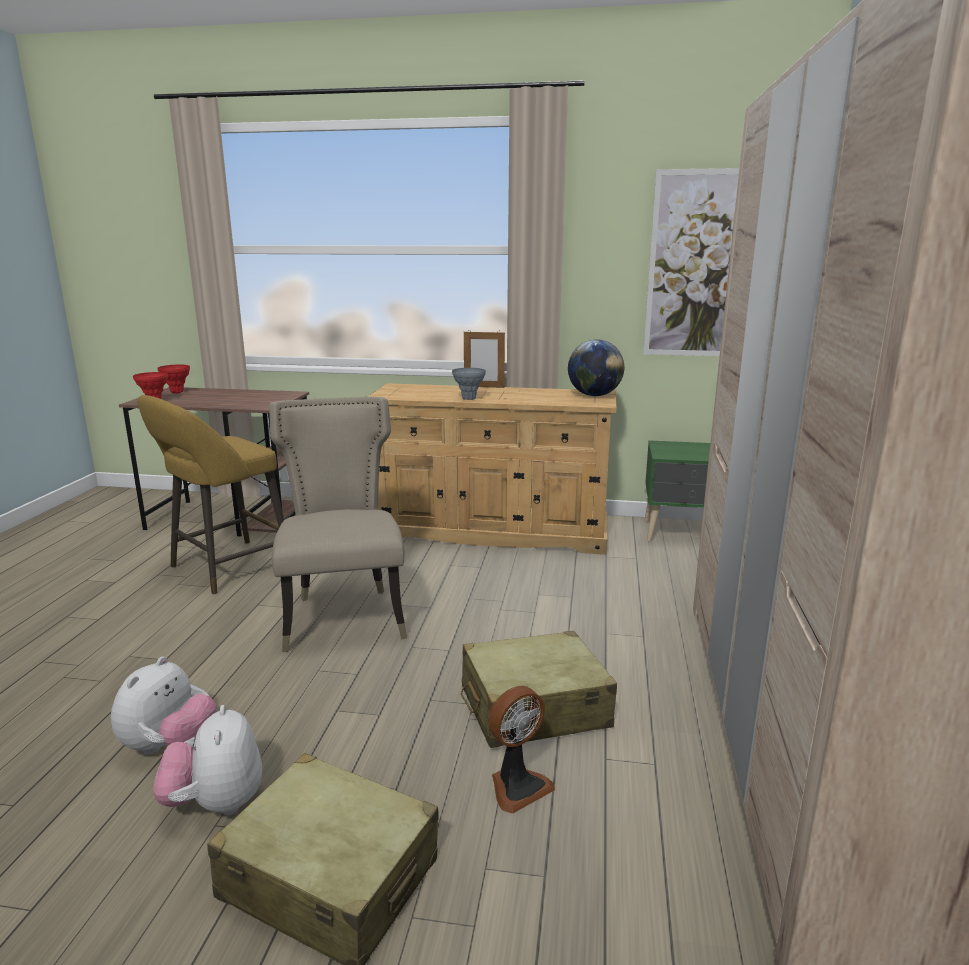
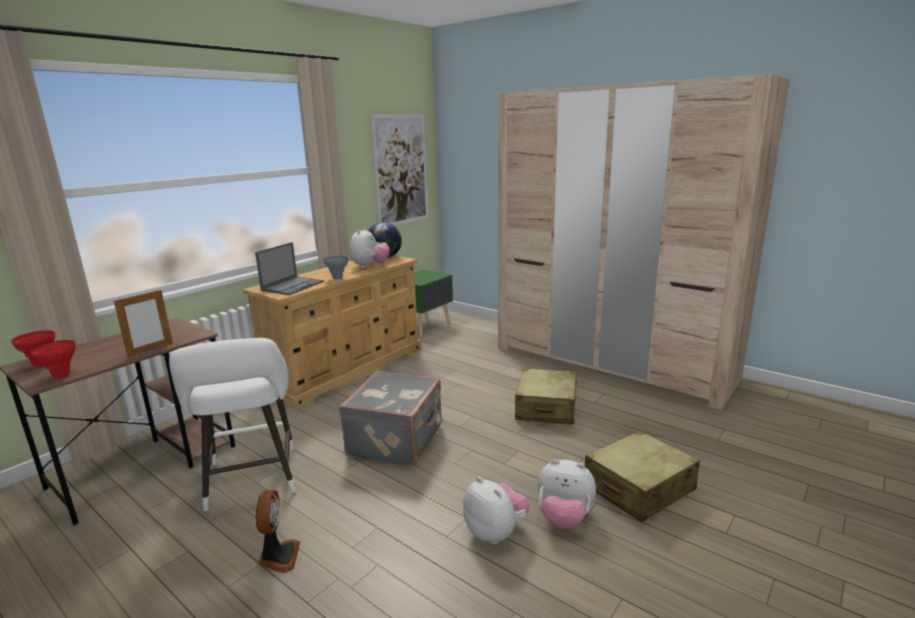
camera: 60 degrees left, 0 degrees up
yellow stool [137,395,284,595] -> white stool [169,338,296,512]
beige chair [269,397,407,652] -> grey suitcase [339,371,443,468]
picture frame [464,330,505,388] -> picture frame moved to [114,289,173,357]
fan [488,686,555,814] -> fan moved to [256,490,300,573]
none -> laptop [255,242,324,295]
none -> plush toy [350,228,390,269]

